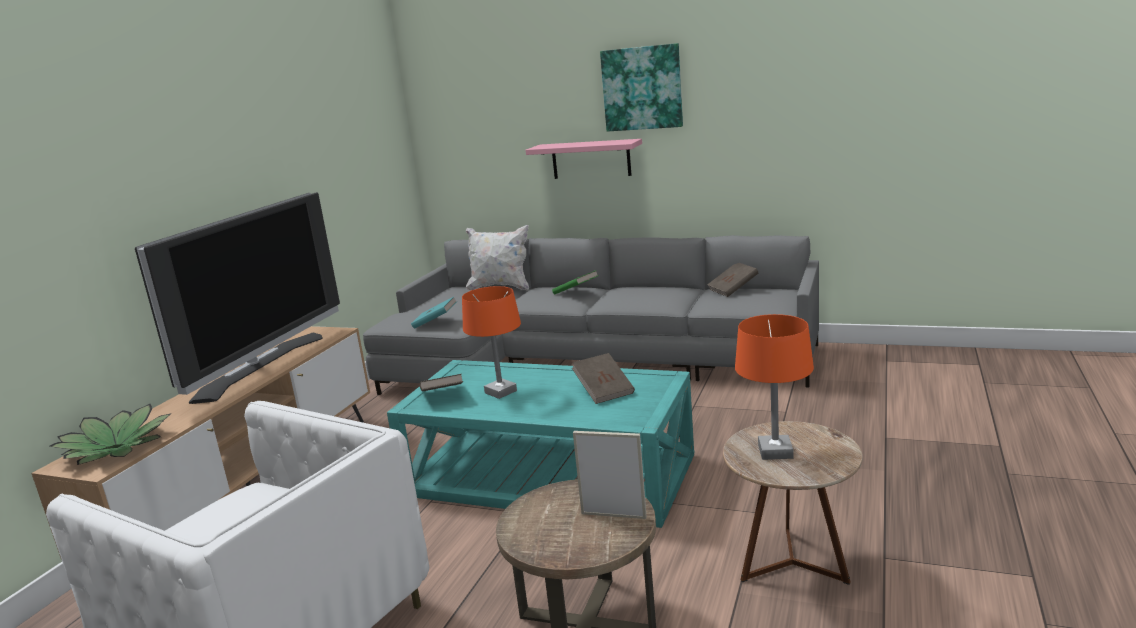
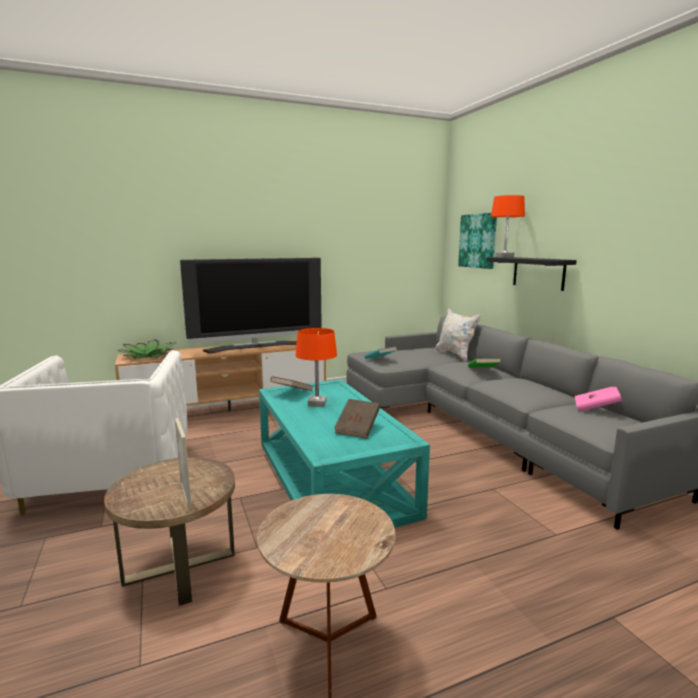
camera: 45 degrees right, 5 degrees down
pink shelf [526,139,642,179] -> black shelf [487,257,577,291]
picture [600,43,683,132] -> picture moved to [458,213,497,269]
brown book [707,263,758,297] -> pink book [575,387,622,411]
orange table lamp [735,314,814,460] -> orange table lamp moved to [491,195,525,258]

